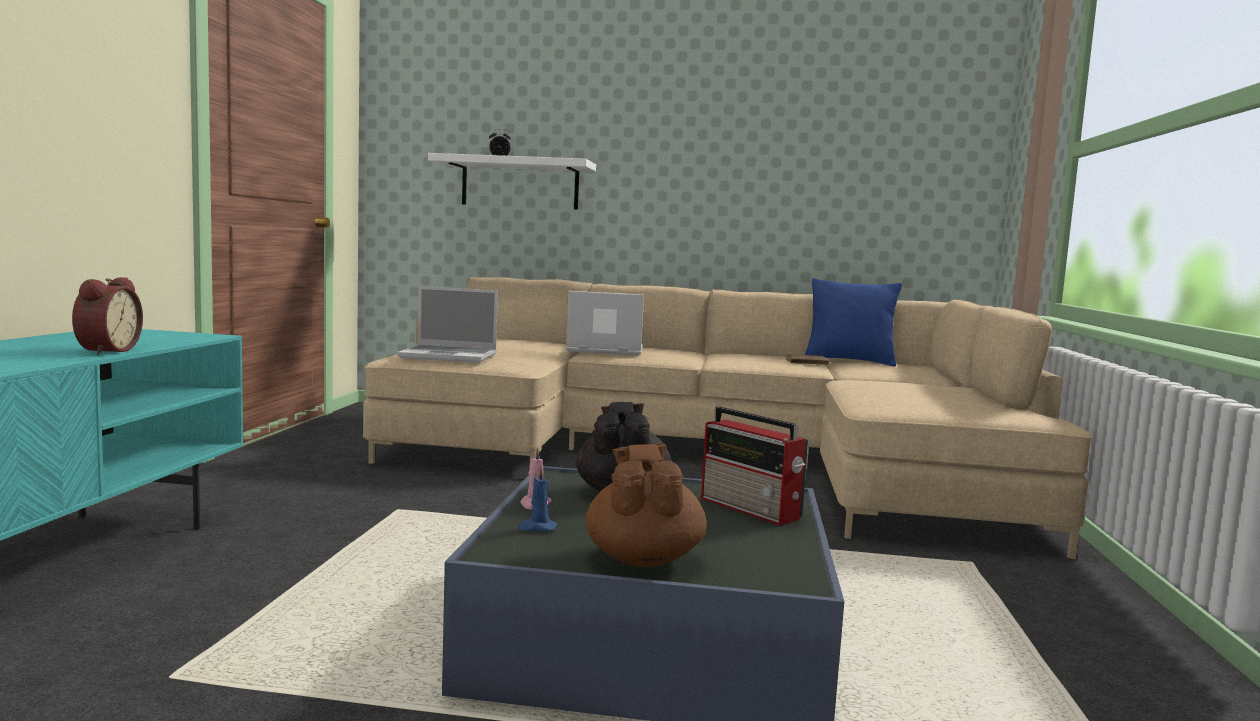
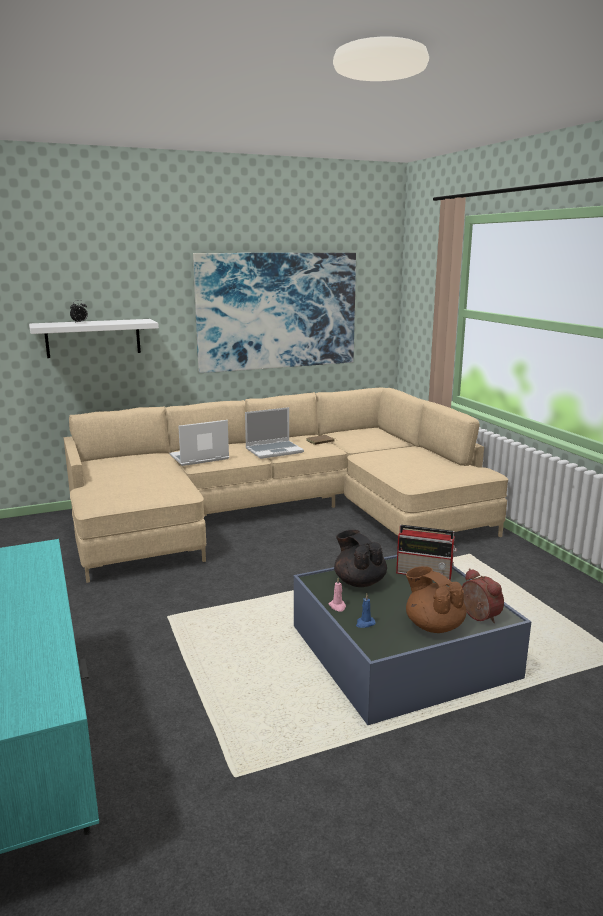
camera: 30 degrees left, 10 degrees up
alarm clock [72,277,143,355] -> alarm clock moved to [462,568,504,623]
laptop [397,286,498,363] -> laptop moved to [245,407,304,459]
blue pillow [804,278,902,366] -> none
none -> picture [193,253,356,373]

